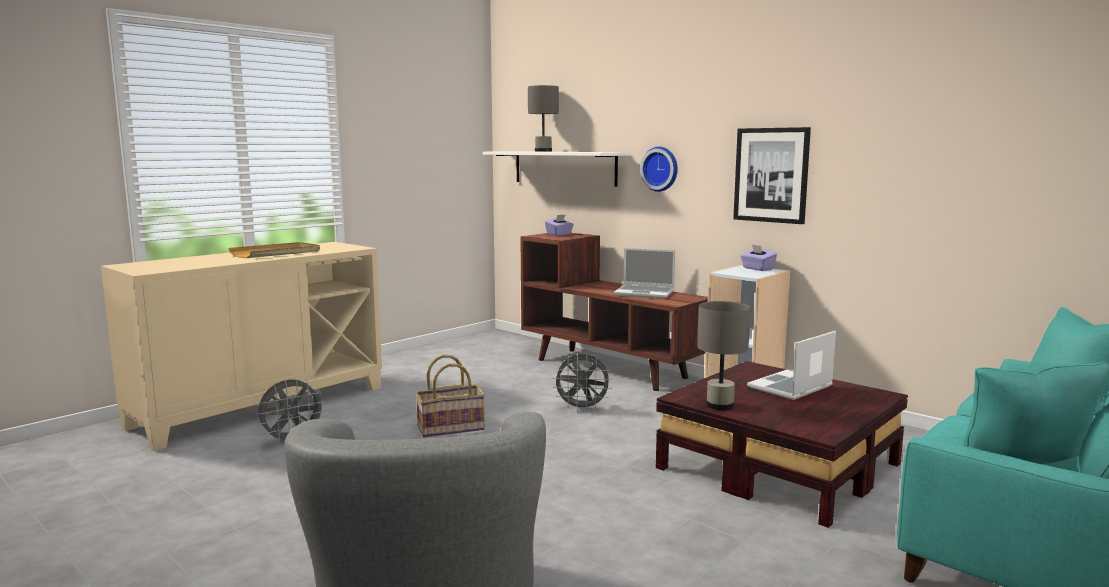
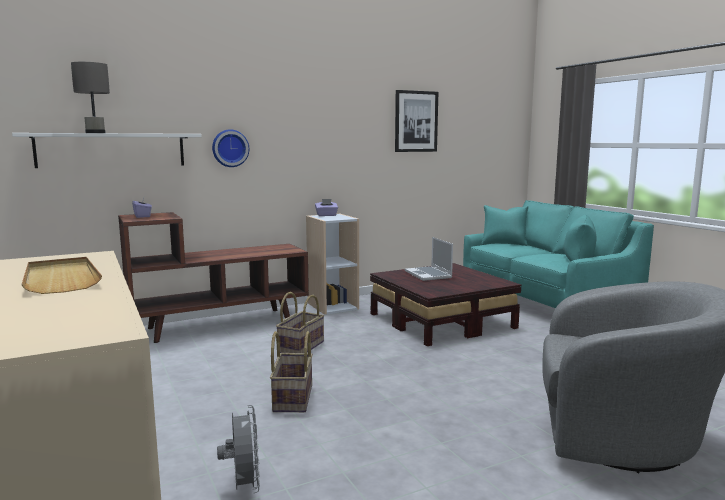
camera: 70 degrees left, 0 degrees up
grey fan [552,354,612,411] -> basket [276,292,324,353]
laptop [614,248,675,299] -> none
grey table lamp [697,301,750,410] -> none
picture [733,127,811,224] -> picture moved to [395,90,438,152]

